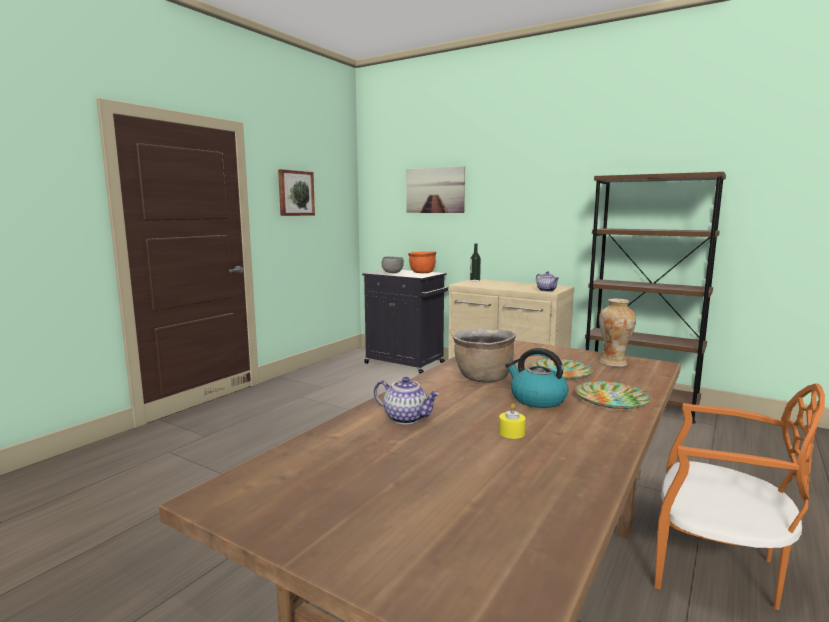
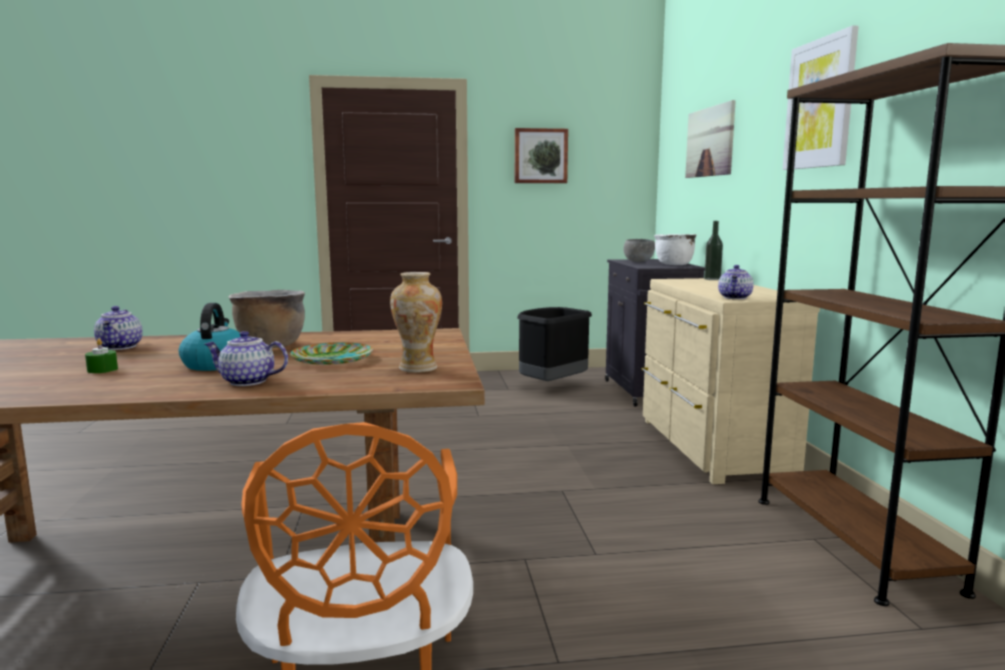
camera: 50 degrees right, 0 degrees up
orange cooking pot [408,251,436,273] -> white cooking pot [654,234,696,265]
yellow candle [499,404,526,439] -> green candle [85,339,118,373]
plate [575,381,651,409] -> teapot [205,331,288,386]
none -> black trash can [517,307,592,381]
none -> picture [783,25,859,170]

